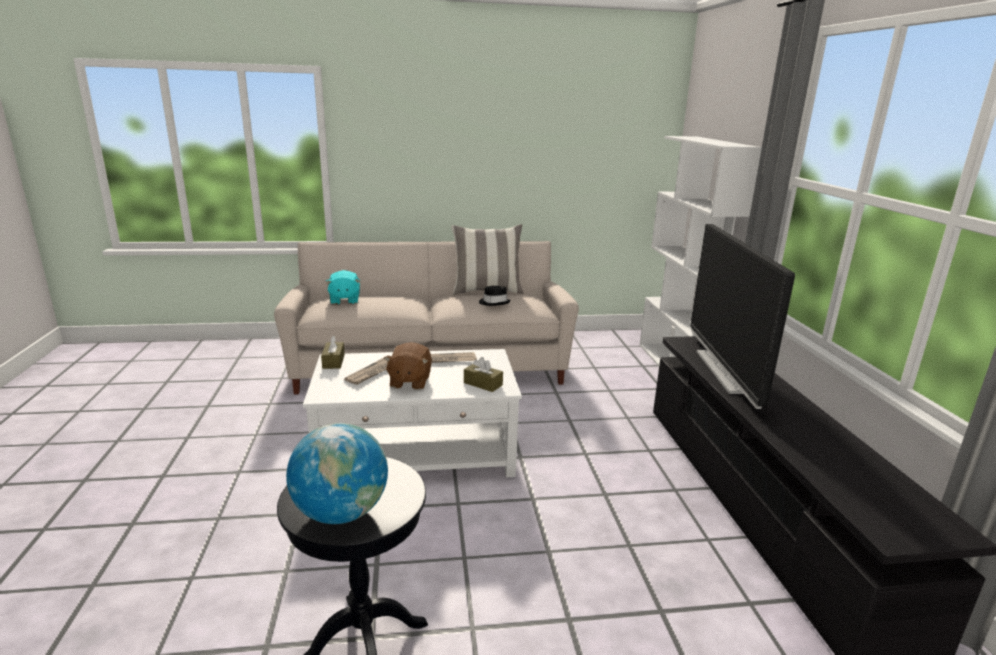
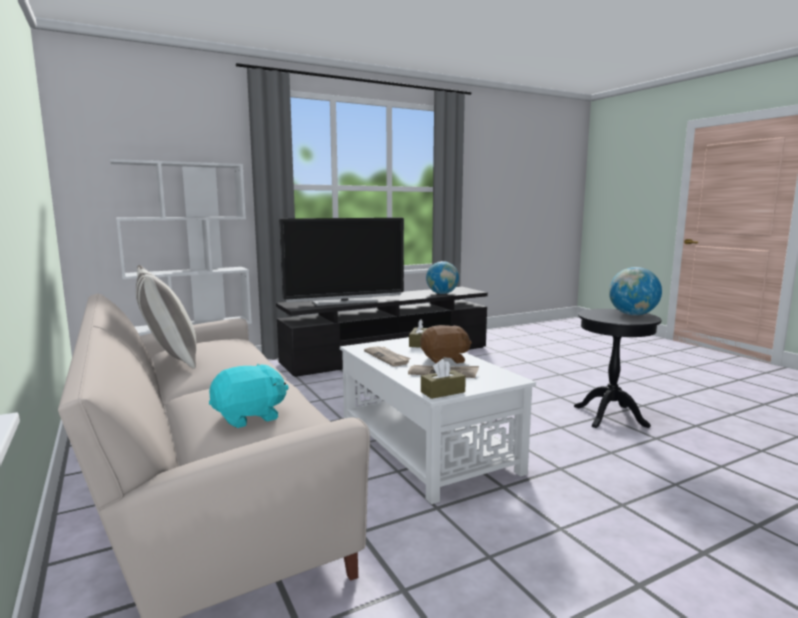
camera: 110 degrees left, 10 degrees down
black hat [479,286,511,306] -> none
none -> globe [426,261,459,294]

